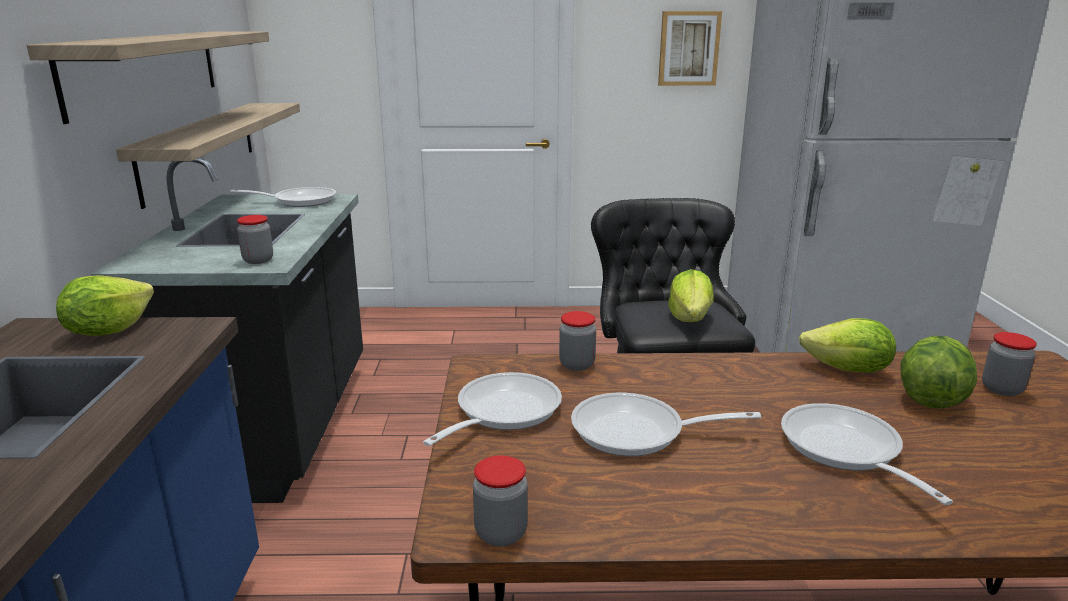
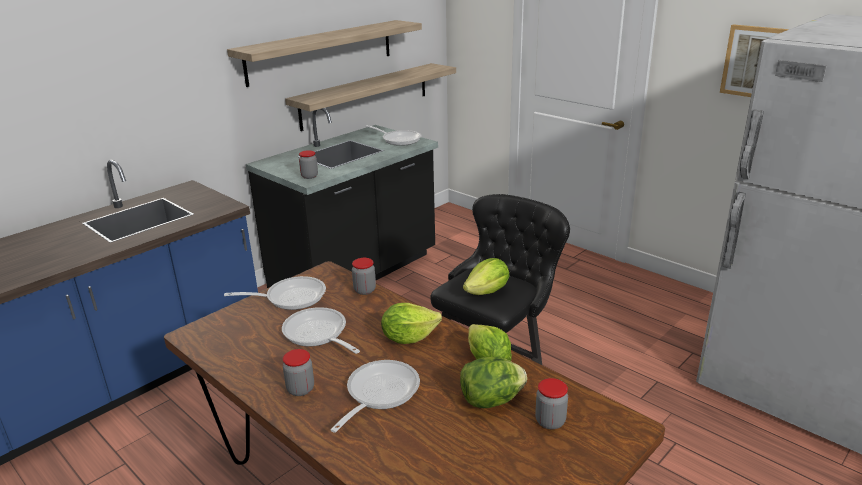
camera: 45 degrees right, 5 degrees up
lettuce [56,276,154,336] -> lettuce moved to [381,303,442,344]
jar [473,456,528,547] -> jar moved to [283,349,314,396]

